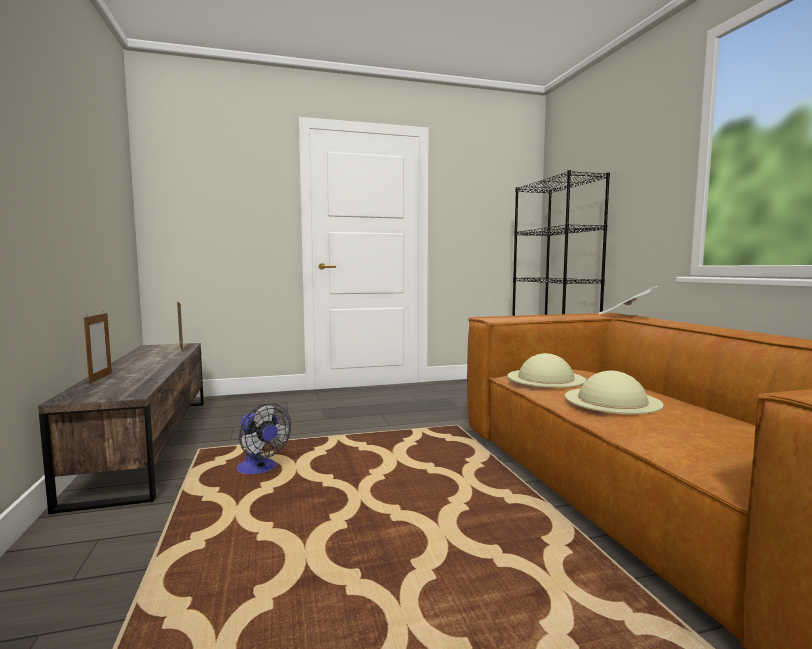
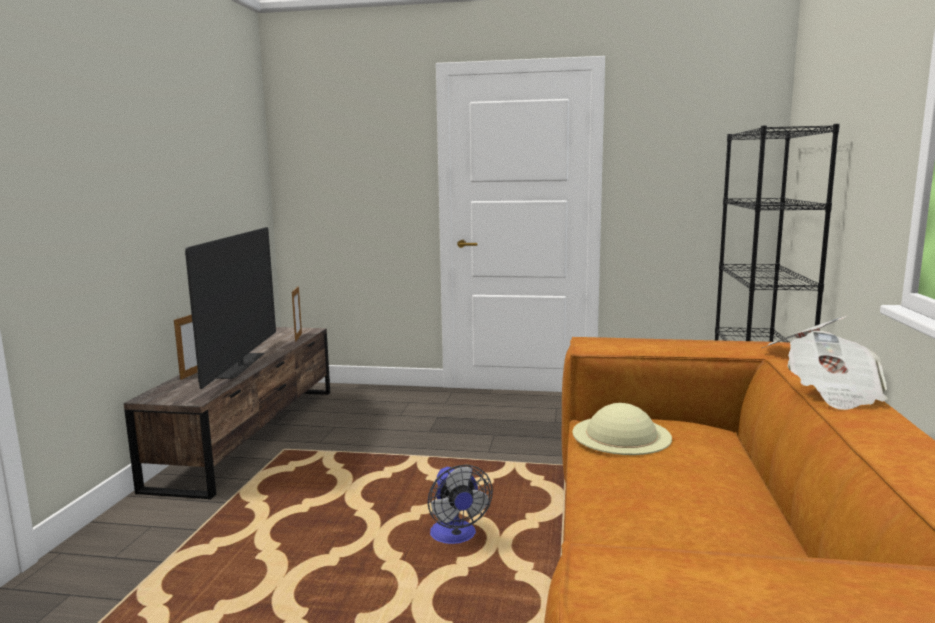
camera: 25 degrees right, 5 degrees up
fan [237,403,291,474] -> fan moved to [428,464,493,544]
beige hat [565,371,664,414] -> none
none -> television [185,227,276,389]
none -> newspaper [787,331,888,410]

